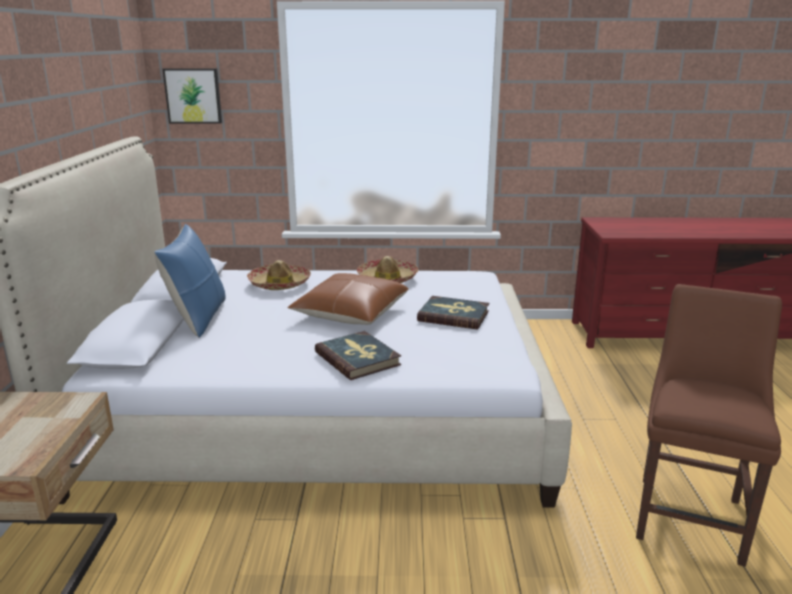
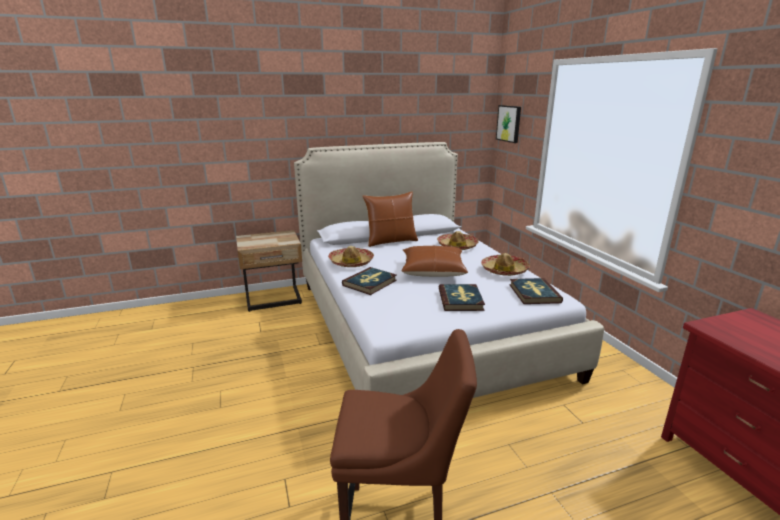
camera: 70 degrees right, 0 degrees up
blue pillow [154,224,226,338] -> brown pillow [362,191,418,247]
none -> hat [328,246,374,267]
none -> book [509,278,563,304]

